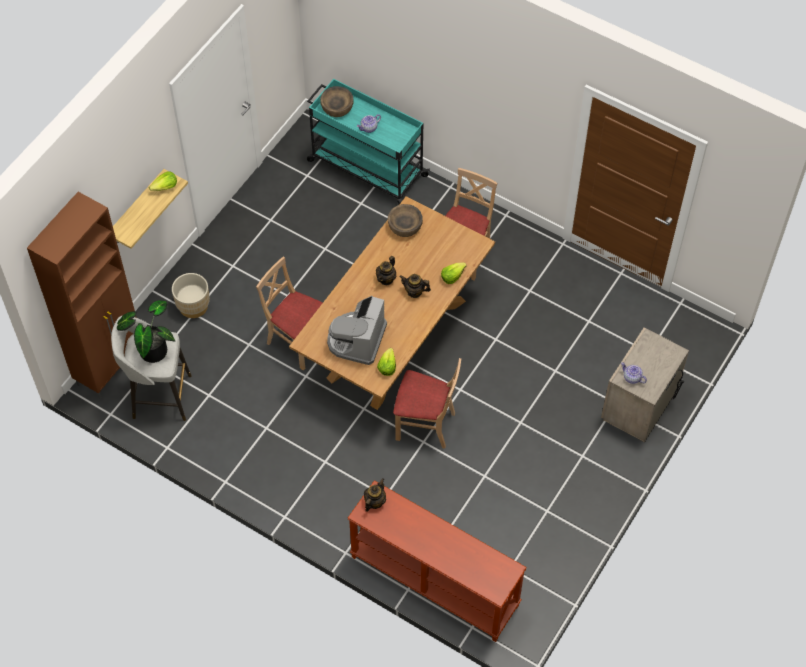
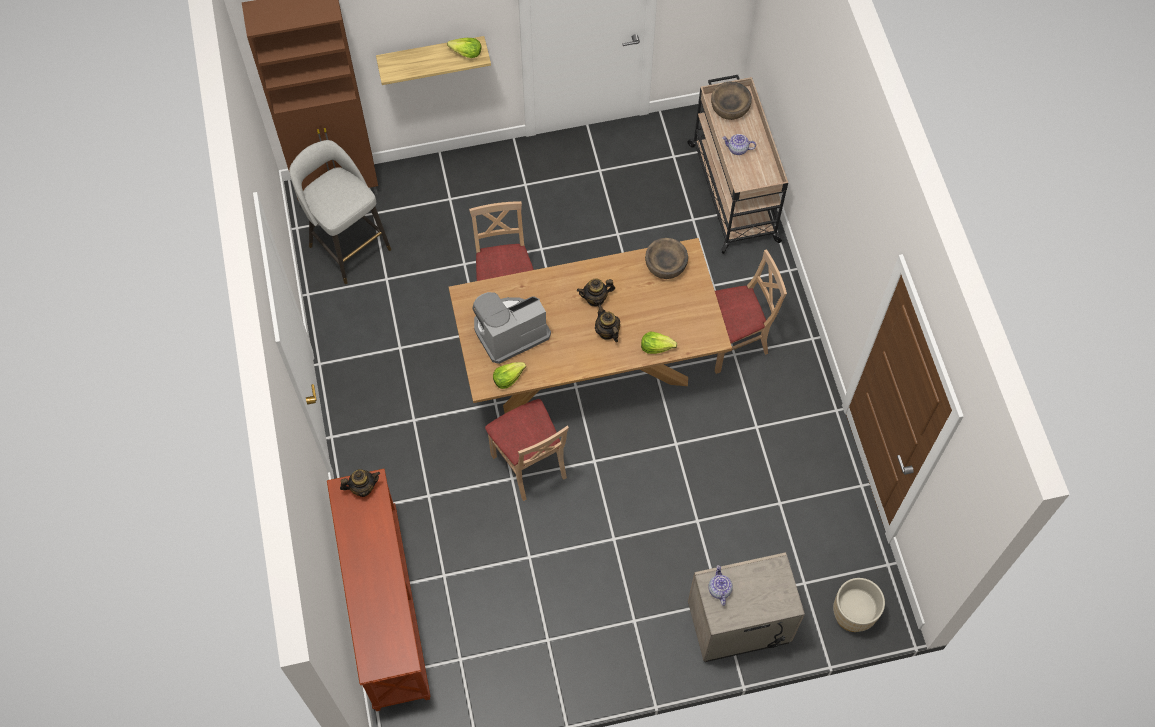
camera: 45 degrees right, 5 degrees up
potted plant [117,300,175,363] -> none
beige planter [172,273,210,318] -> beige planter moved to [833,578,885,632]
turquoise cart [307,79,430,204] -> beige cart [687,75,788,254]

